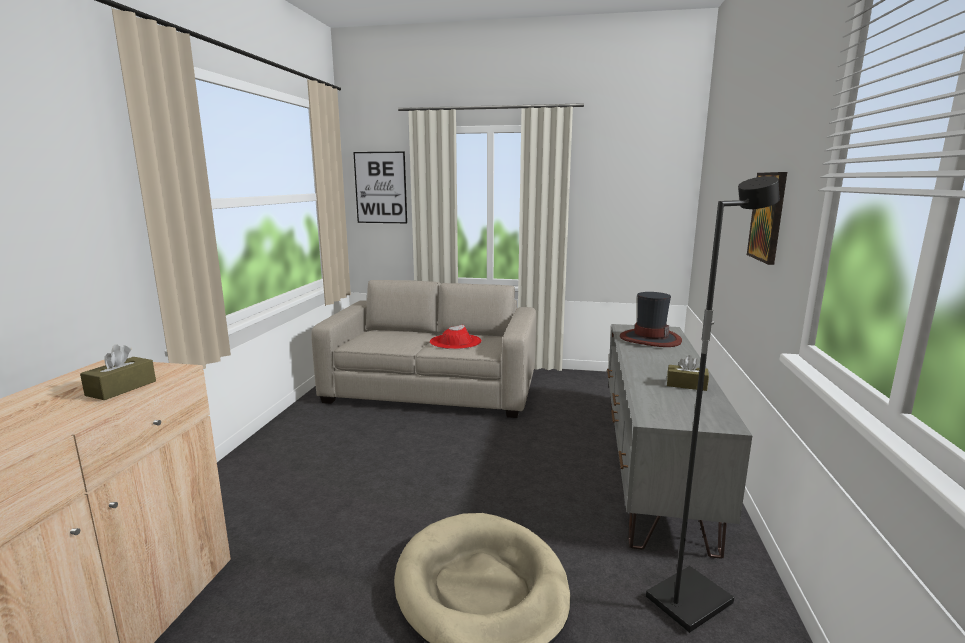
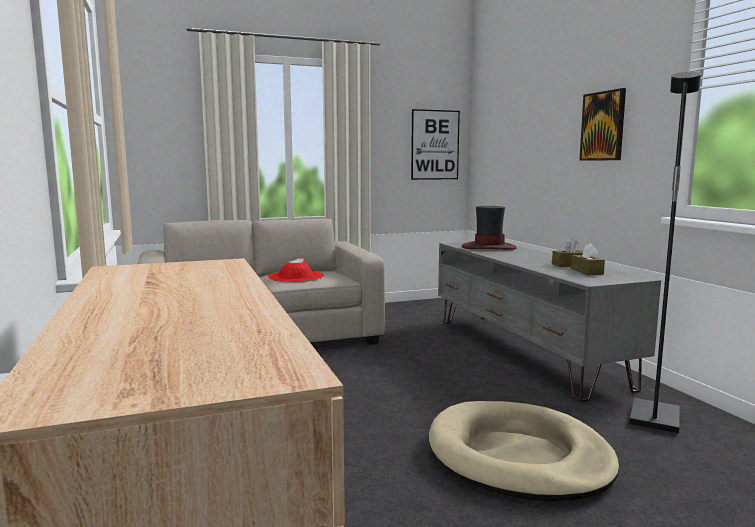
camera: 30 degrees left, 5 degrees down
brown tissue box [80,344,156,400] -> brown tissue box moved to [571,243,605,275]
picture [353,152,407,223] -> picture moved to [411,109,460,180]

